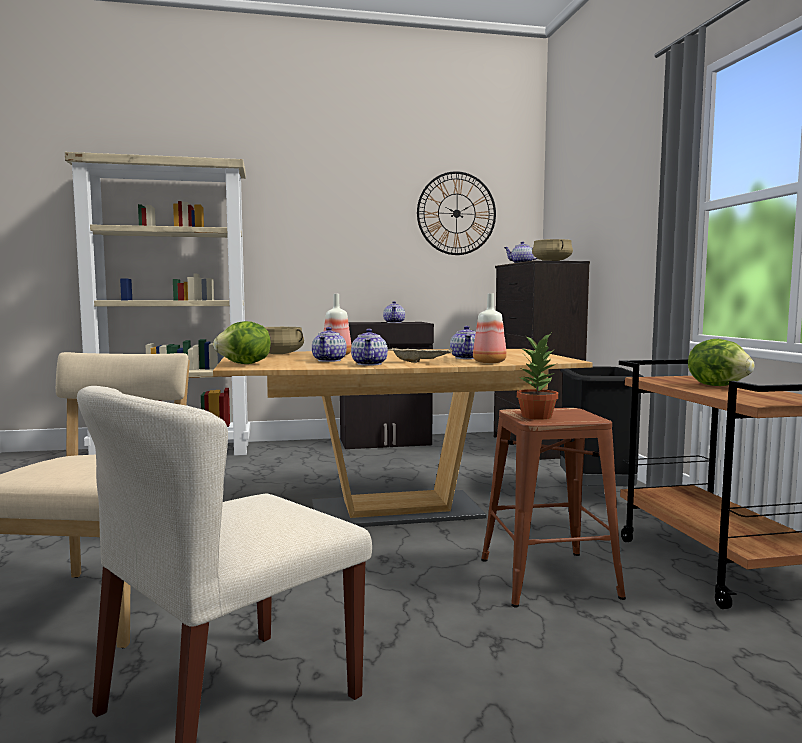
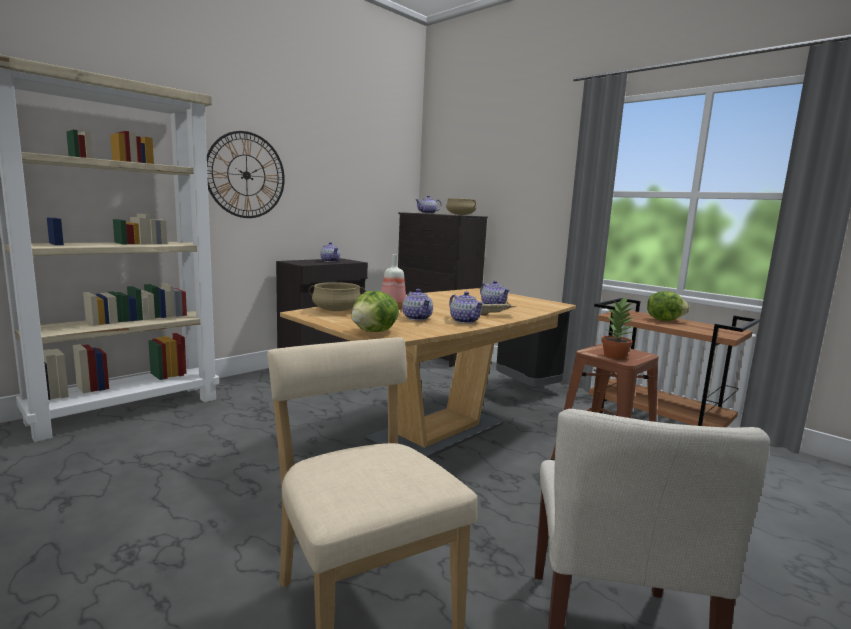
camera: 35 degrees left, 5 degrees up
wall clock [417,171,496,255] -> wall clock moved to [207,131,285,218]
bottle [473,293,507,363] -> none

